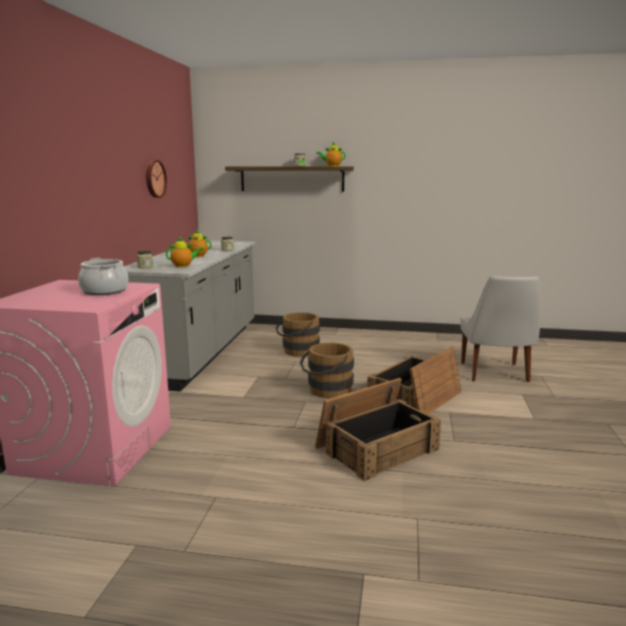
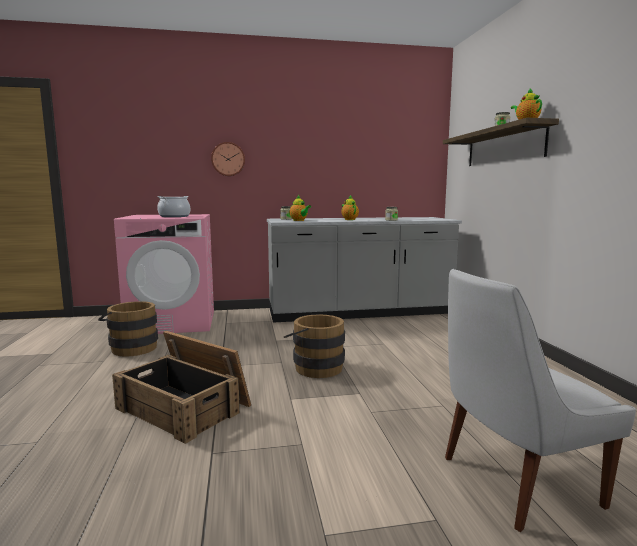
camera: 70 degrees right, 5 degrees down
wall clock [146,160,167,198] -> wall clock moved to [211,142,245,176]
brown bucket [276,312,320,357] -> brown bucket moved to [98,301,158,356]
crate [367,347,461,419] -> none

